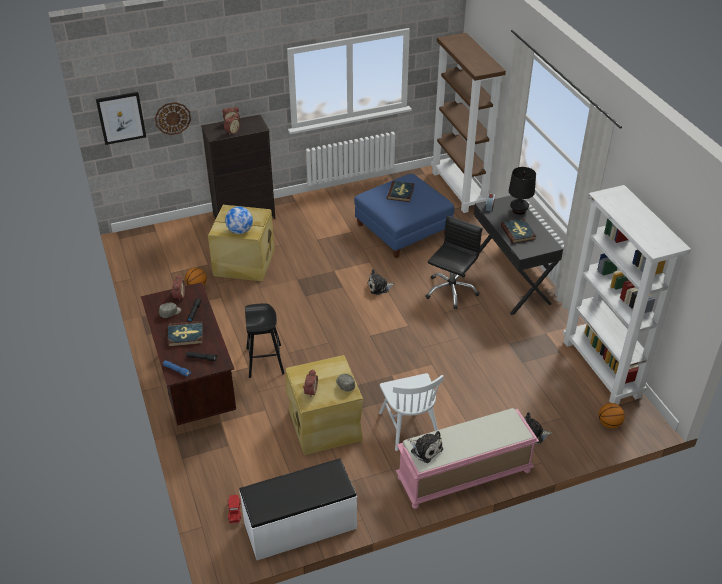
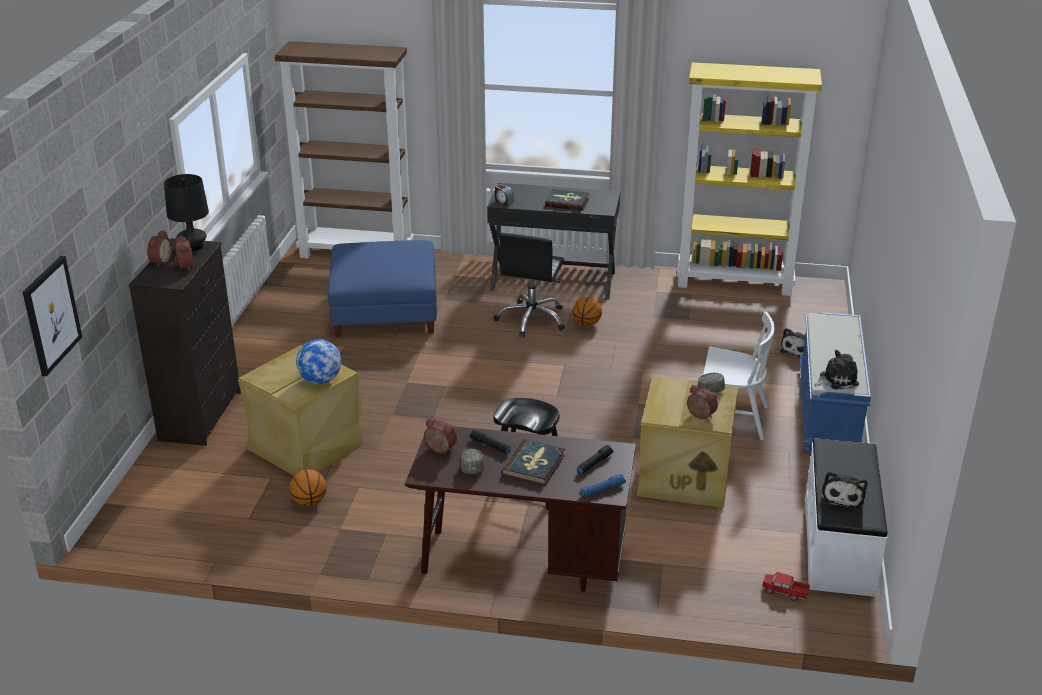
camera: 60 degrees left, 10 degrees down
wall clock [155,102,191,135] -> none
plush toy [367,269,395,295] -> plush toy moved to [821,471,867,509]
book [387,181,414,202] -> none
pink bench [396,408,539,509] -> blue bench [800,312,871,453]
black office chair [425,216,483,309] -> black office chair turned 135 degrees counterclockwise [494,233,565,337]
black table lamp [509,167,536,215] -> black table lamp moved to [164,174,209,252]
white bookcase [563,185,691,405] -> yellow bookcase [677,62,822,296]
basketball [598,403,625,428] -> basketball moved to [573,297,602,326]

